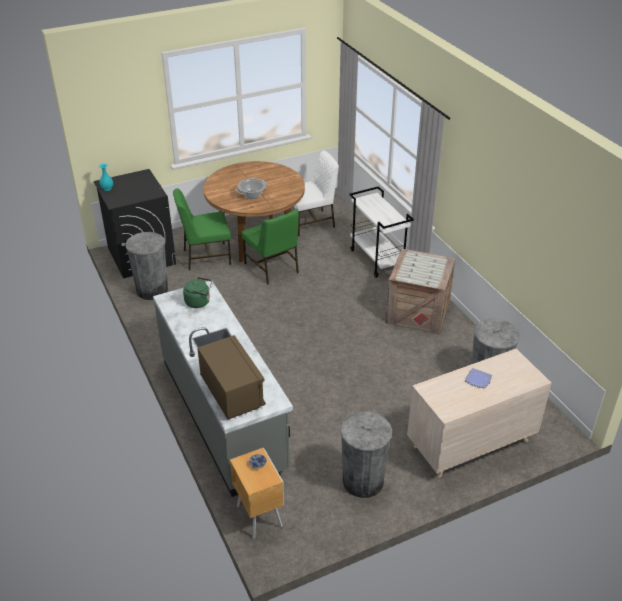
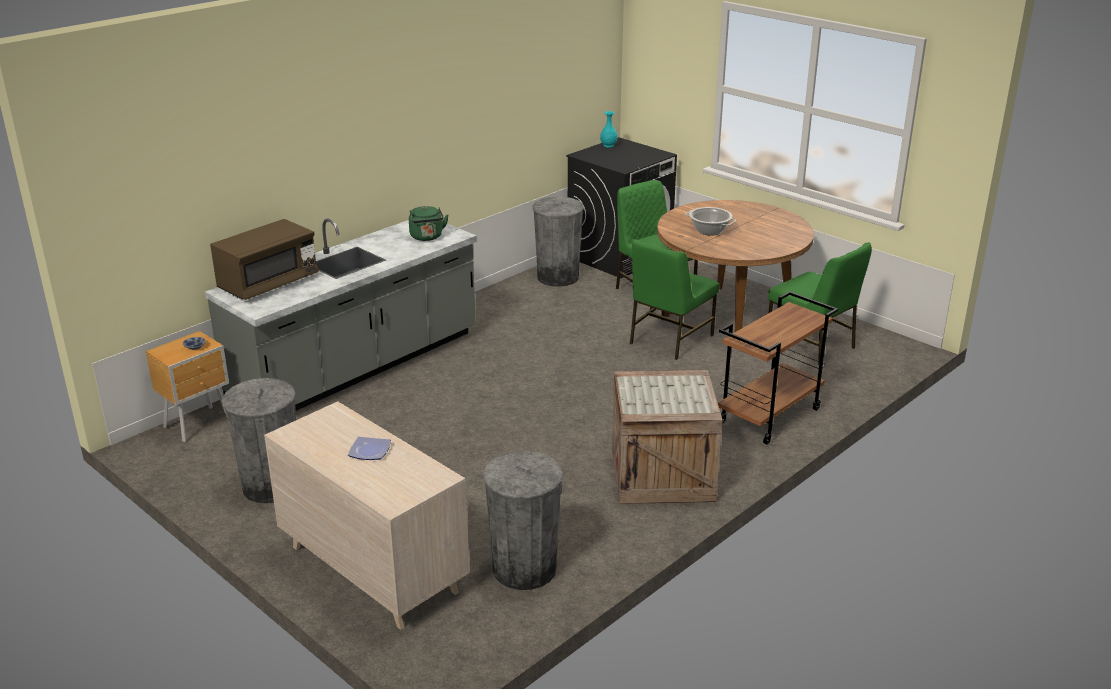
camera: 70 degrees right, 10 degrees down
white chair [293,151,339,236] -> green chair [768,242,872,365]
white cart [349,186,414,278] -> brown cart [718,291,838,444]

